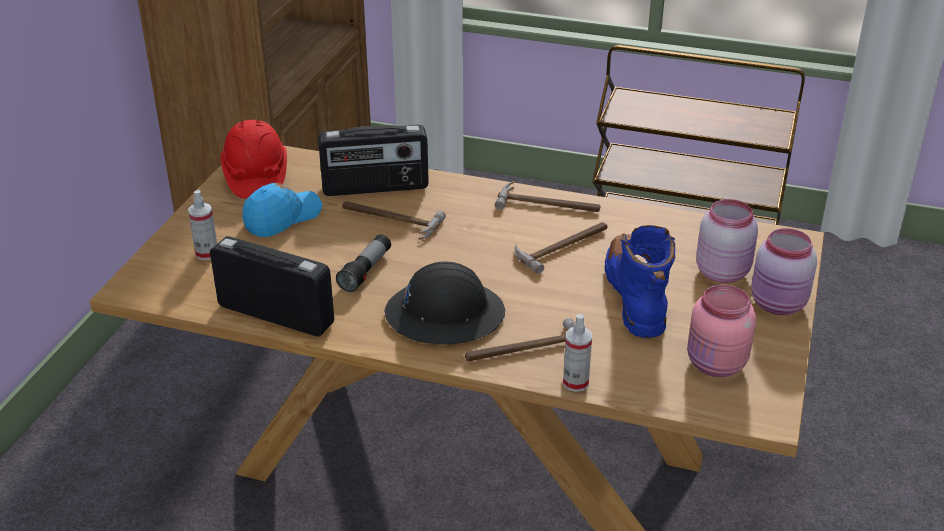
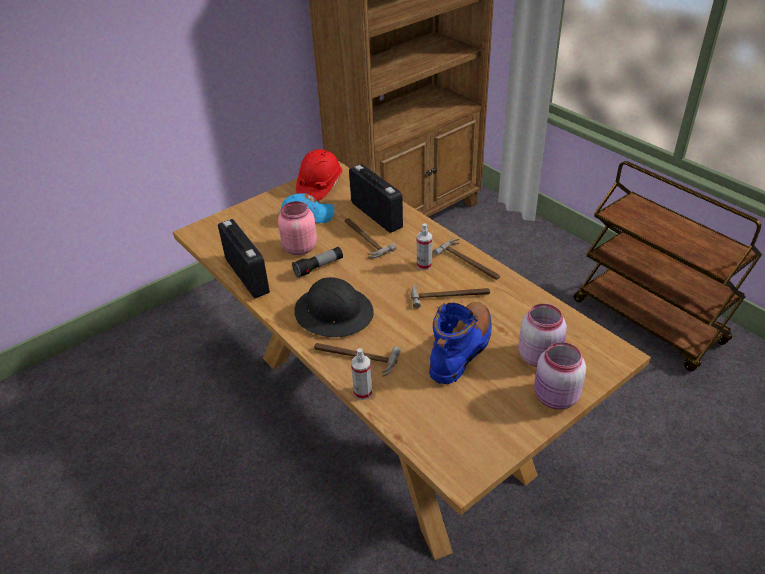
camera: 35 degrees right, 5 degrees up
spray bottle [188,190,217,260] -> spray bottle moved to [417,223,432,270]
radio [318,125,429,196] -> radio turned 150 degrees counterclockwise [349,164,403,233]
pink jar [687,285,756,377] -> pink jar moved to [278,201,317,255]

